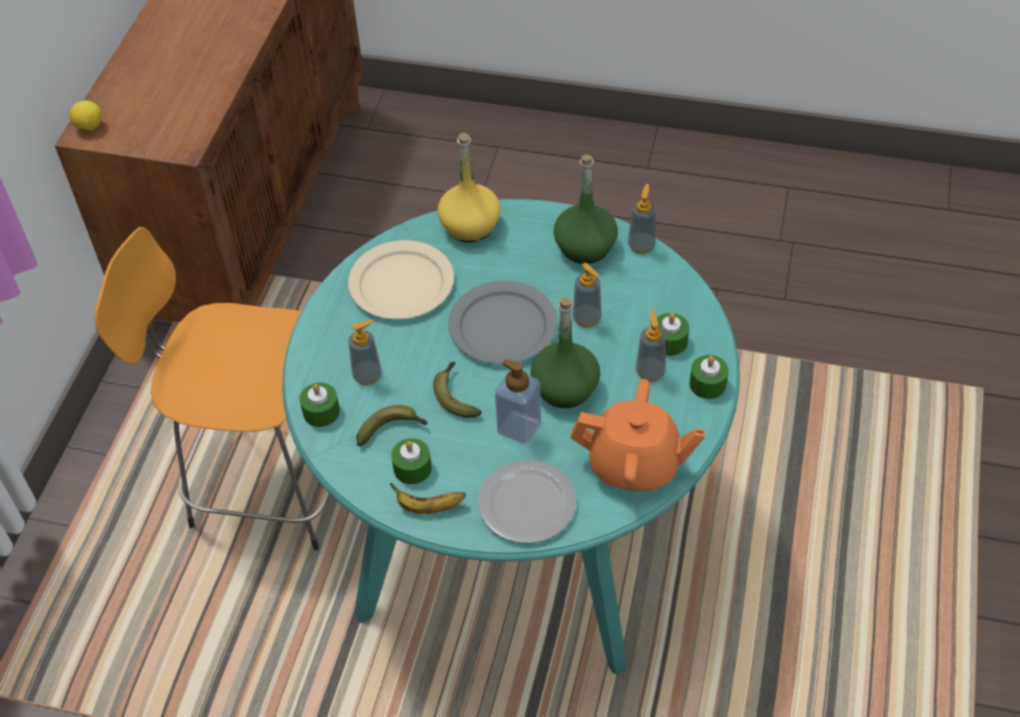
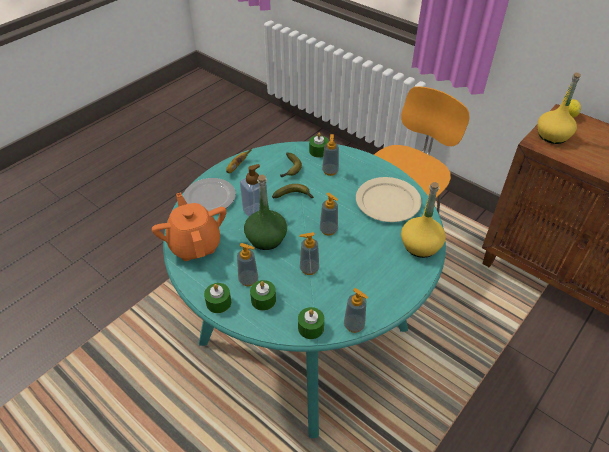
camera: 115 degrees right, 5 degrees down
green candle [391,438,432,484] -> green candle moved to [298,307,324,339]
grey plate [448,281,558,364] -> soap dispenser [320,193,338,236]
green bottle [553,155,618,264] -> none
orange teapot [571,379,705,491] -> orange teapot turned 120 degrees clockwise [152,192,227,261]
none -> yellow bottle [538,73,581,144]

